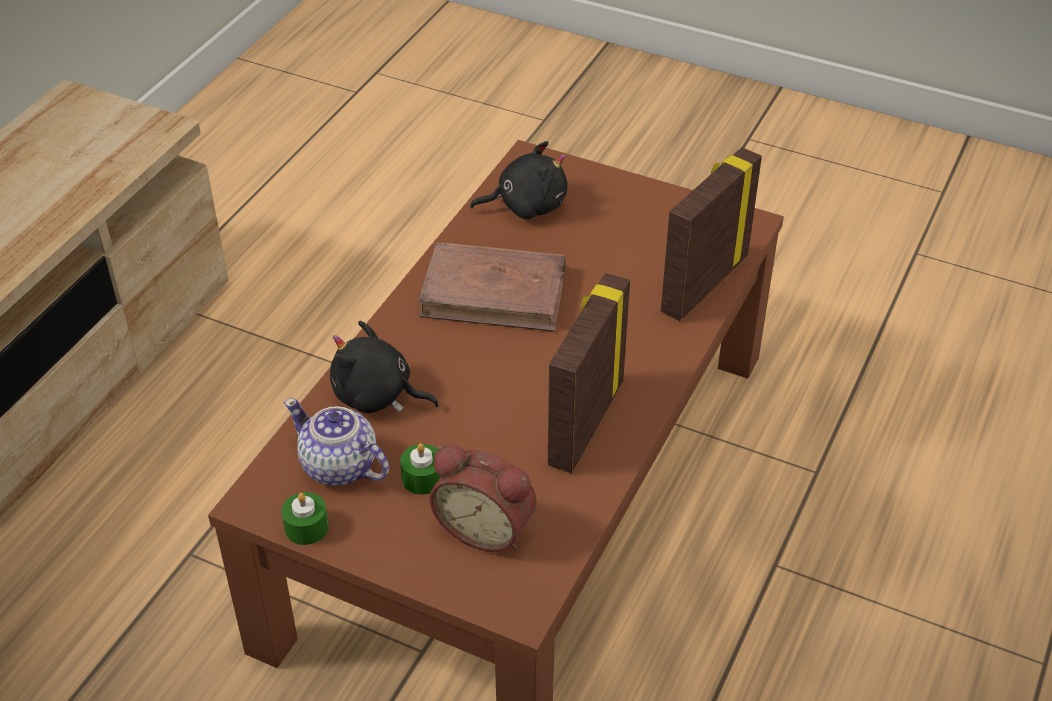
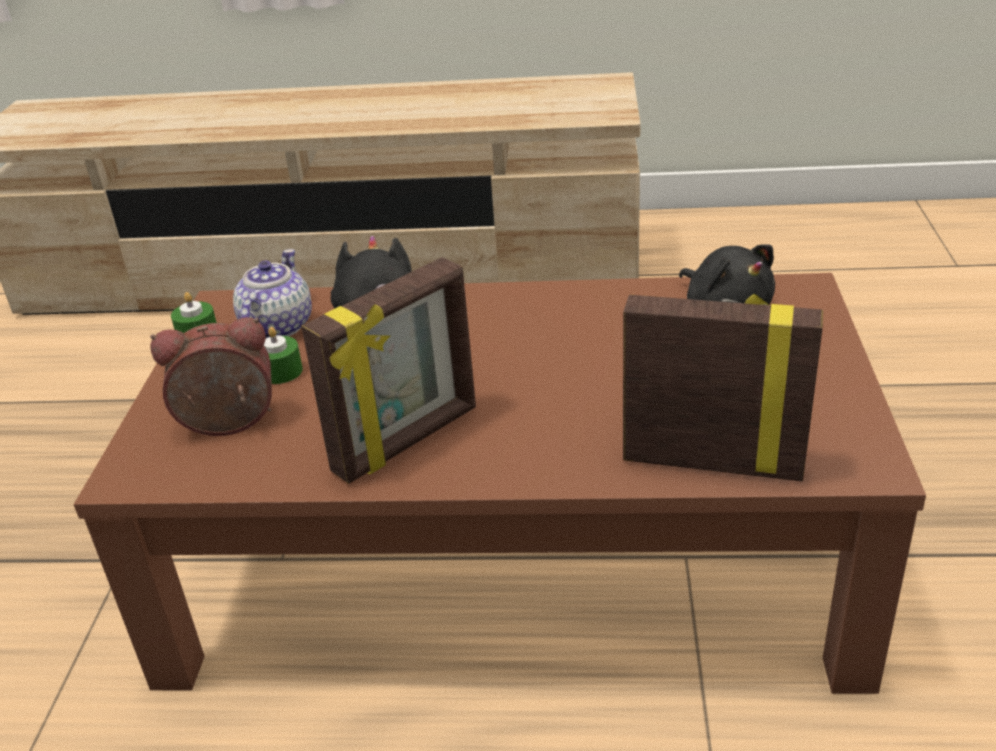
camera: 70 degrees right, 10 degrees down
brown book [418,242,566,332] -> none
alarm clock [429,445,536,552] -> alarm clock turned 75 degrees clockwise [150,317,272,436]
picture frame [548,273,630,473] -> picture frame turned 135 degrees clockwise [301,257,476,484]

